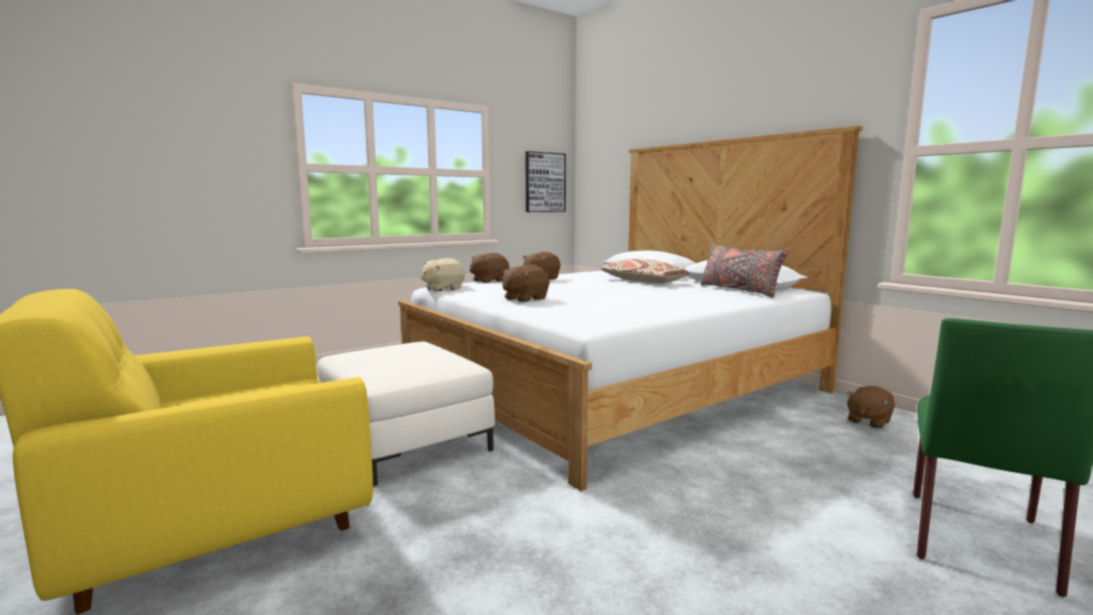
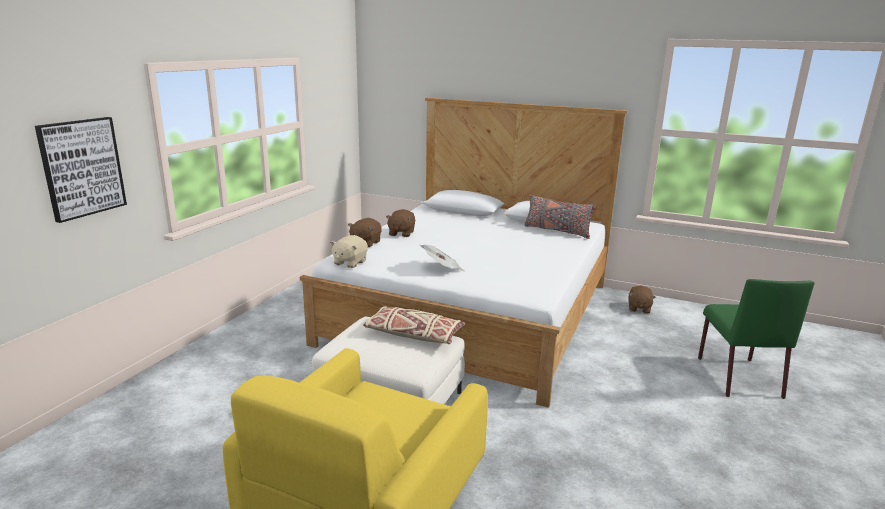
camera: 30 degrees left, 10 degrees up
brown plush toy [502,264,550,302] -> newspaper [420,245,464,271]
picture [525,151,566,212] -> picture moved to [35,117,127,223]
beige pillow [601,259,691,283] -> beige pillow moved to [363,306,465,344]

